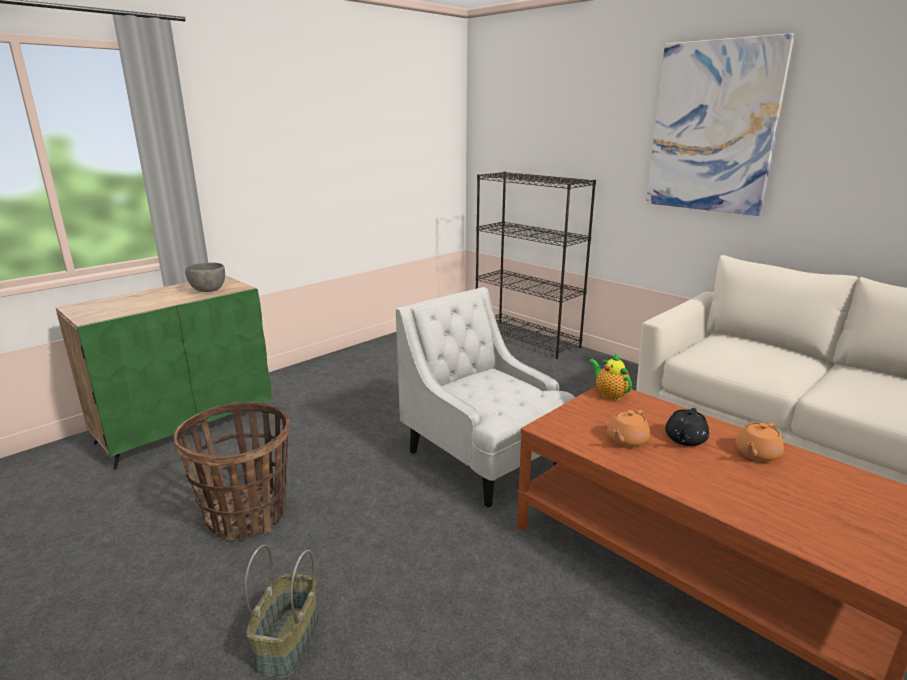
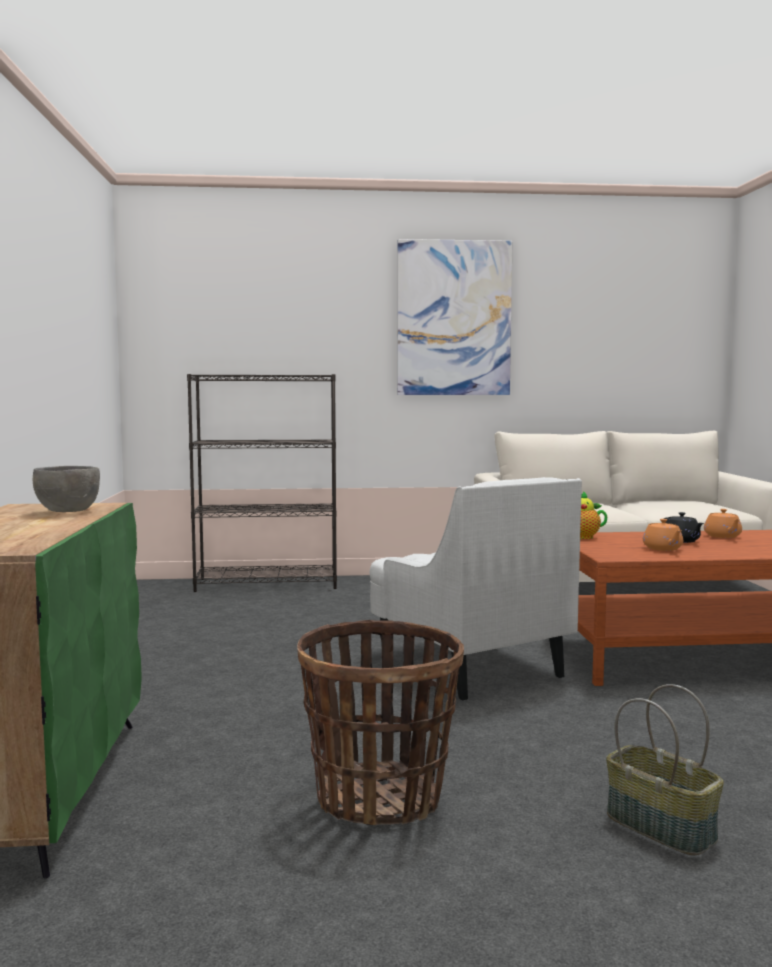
camera: 50 degrees left, 15 degrees down
white armchair [396,287,576,508] -> white armchair turned 120 degrees counterclockwise [370,477,582,700]

